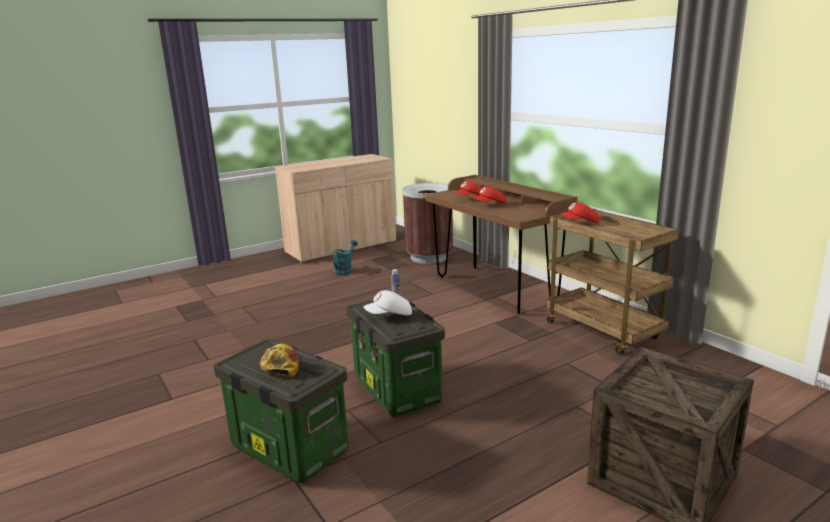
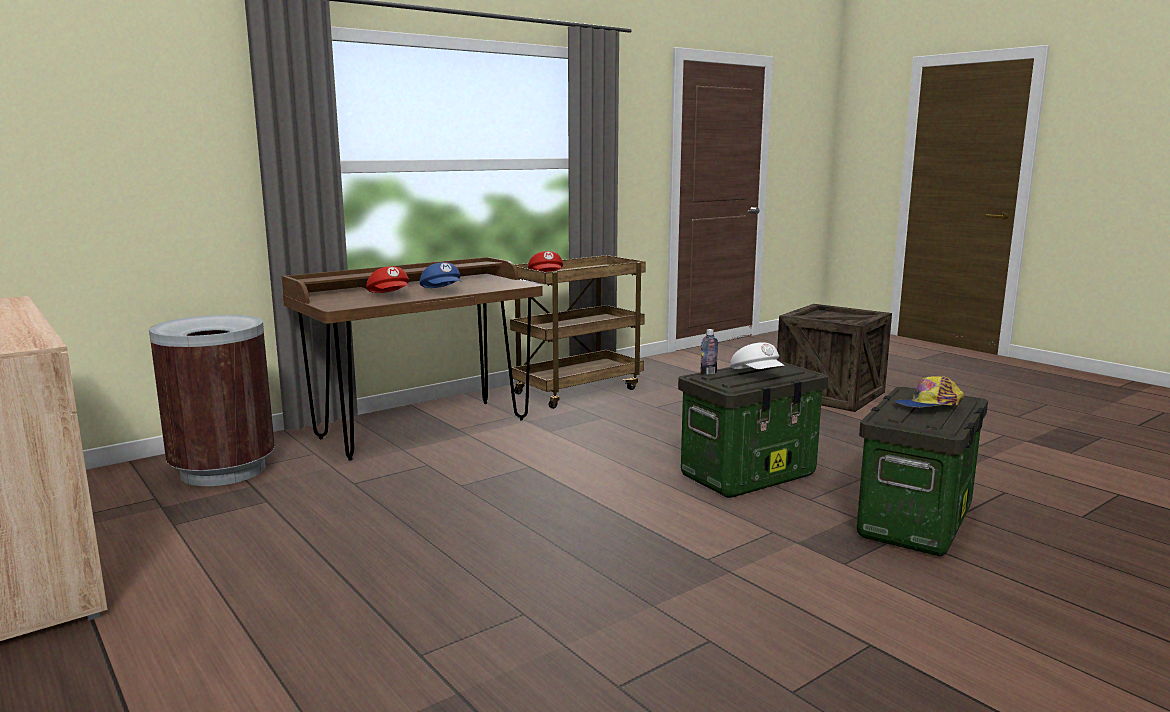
camera: 95 degrees left, 5 degrees down
turquoise watering can [332,240,358,275] -> none
red cap [473,186,507,204] -> blue cap [420,262,461,288]

